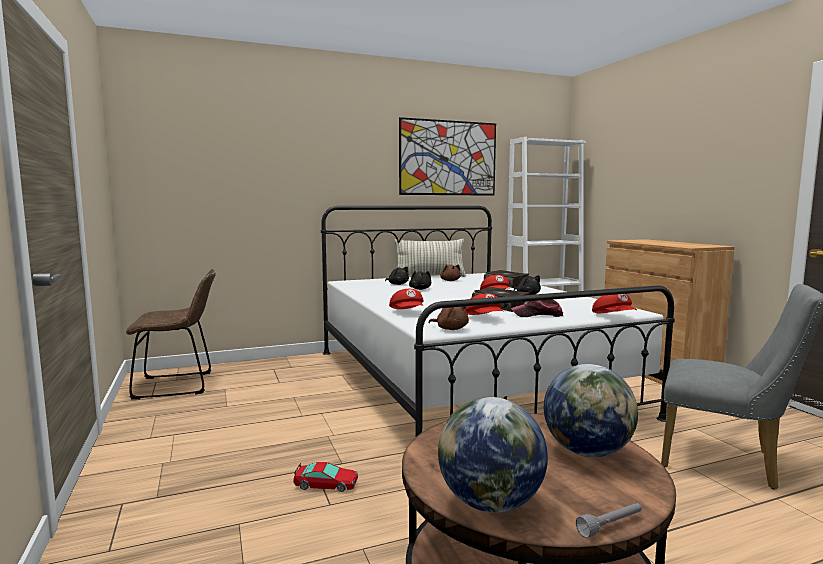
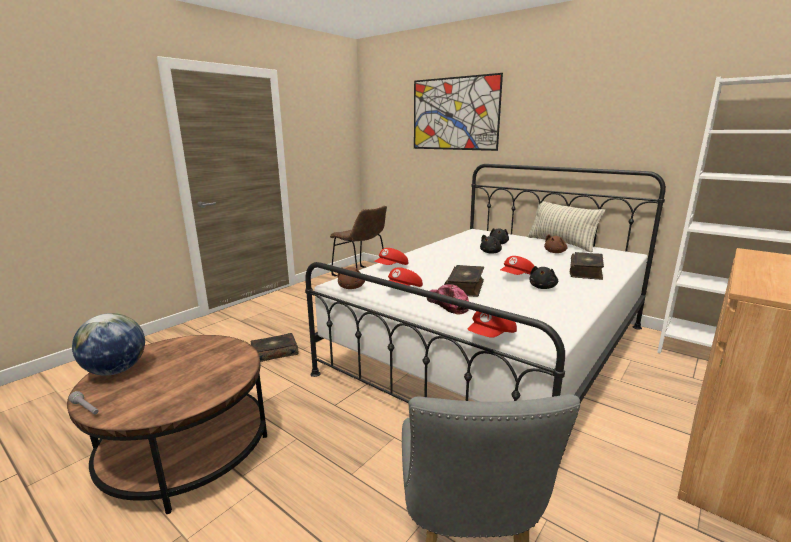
camera: 60 degrees right, 10 degrees up
toy car [293,462,358,492] -> book [250,333,299,362]
picture [399,117,496,196] -> picture moved to [414,73,503,151]
globe [544,364,638,457] -> none

